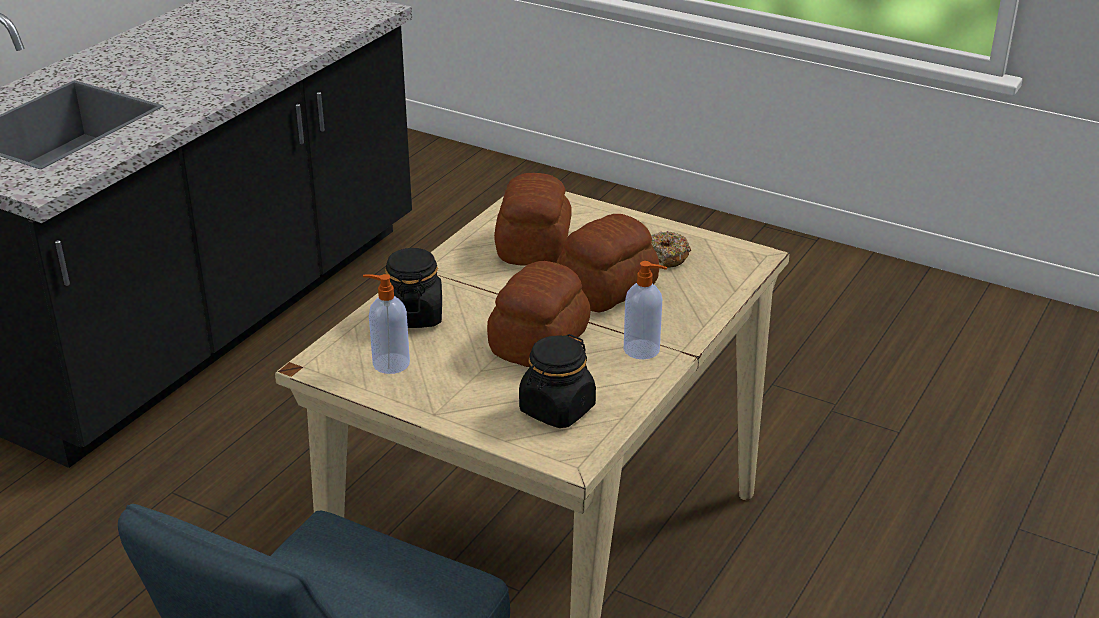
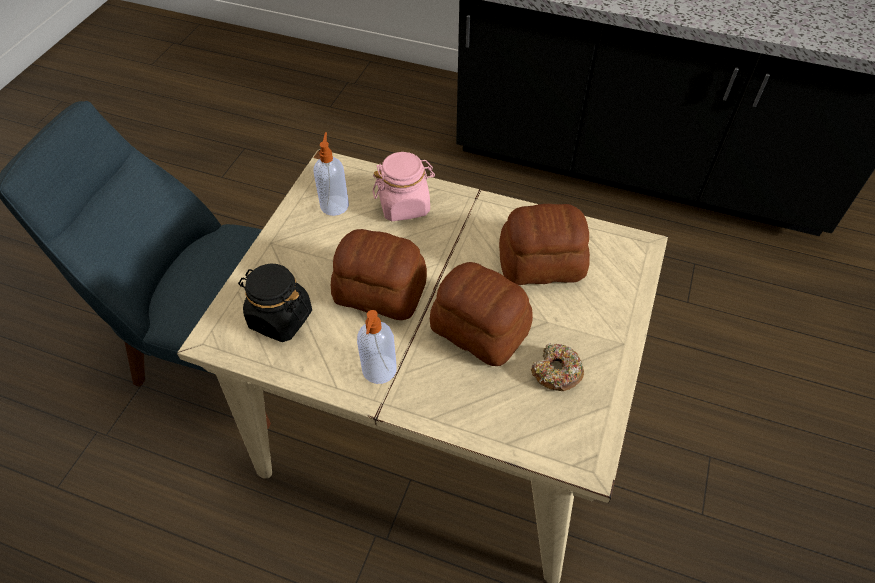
camera: 80 degrees right, 20 degrees up
black jar [385,248,442,328] -> pink jar [373,152,435,221]

